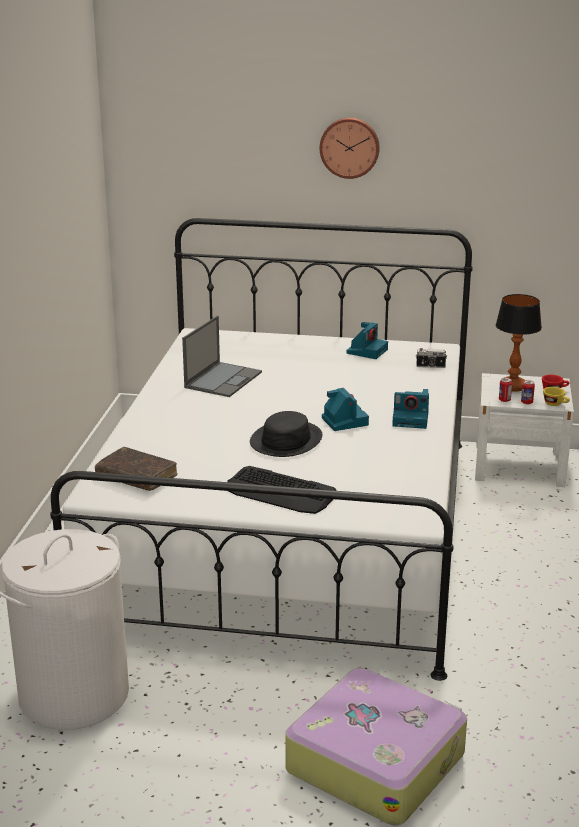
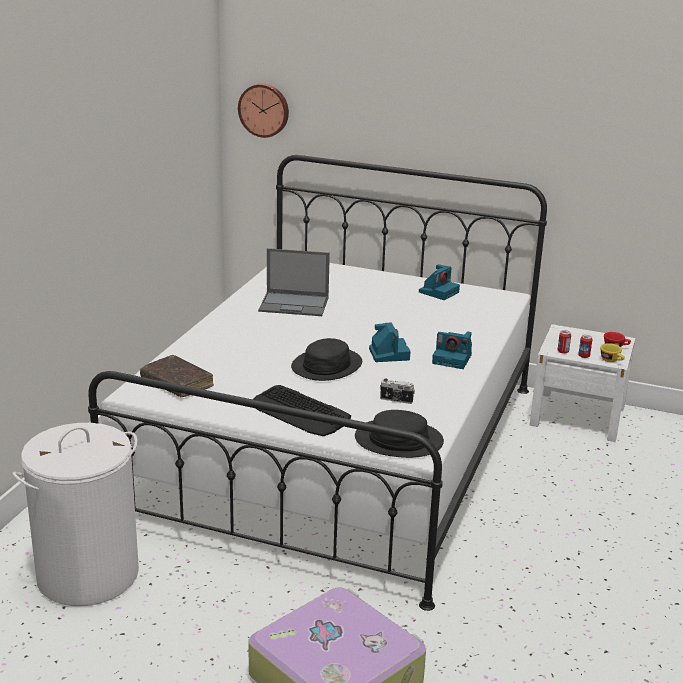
camera: 10 degrees right, 0 degrees up
laptop [182,316,262,397] -> laptop turned 60 degrees clockwise [258,248,330,316]
wall clock [320,118,380,179] -> wall clock moved to [238,84,289,138]
camera [416,348,447,368] -> camera moved to [380,379,415,404]
table lamp [496,294,542,392] -> none
none -> black hat [355,410,444,458]

